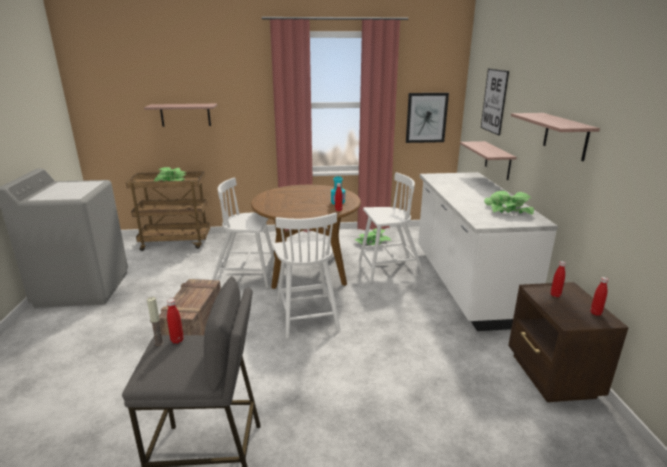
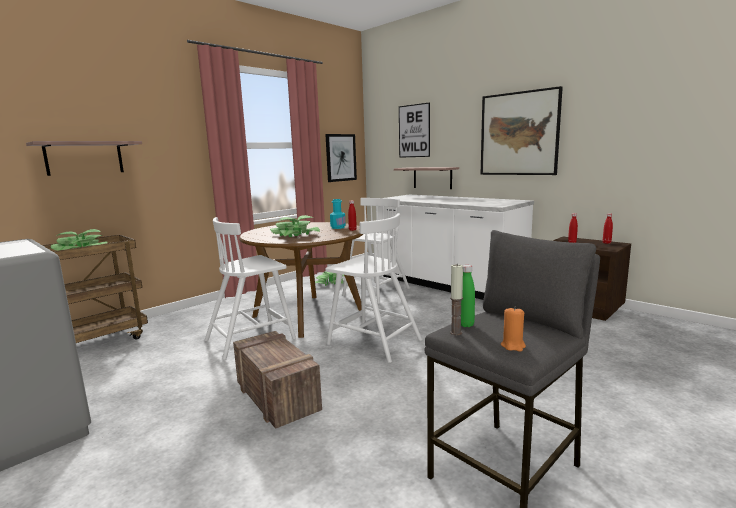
camera: 40 degrees left, 10 degrees down
red bottle [167,299,184,344] -> green bottle [461,265,475,327]
potted plant [484,191,534,215] -> potted plant moved to [270,215,320,237]
shelf [511,113,600,161] -> picture [481,86,563,175]
none -> orange candle [501,308,526,352]

